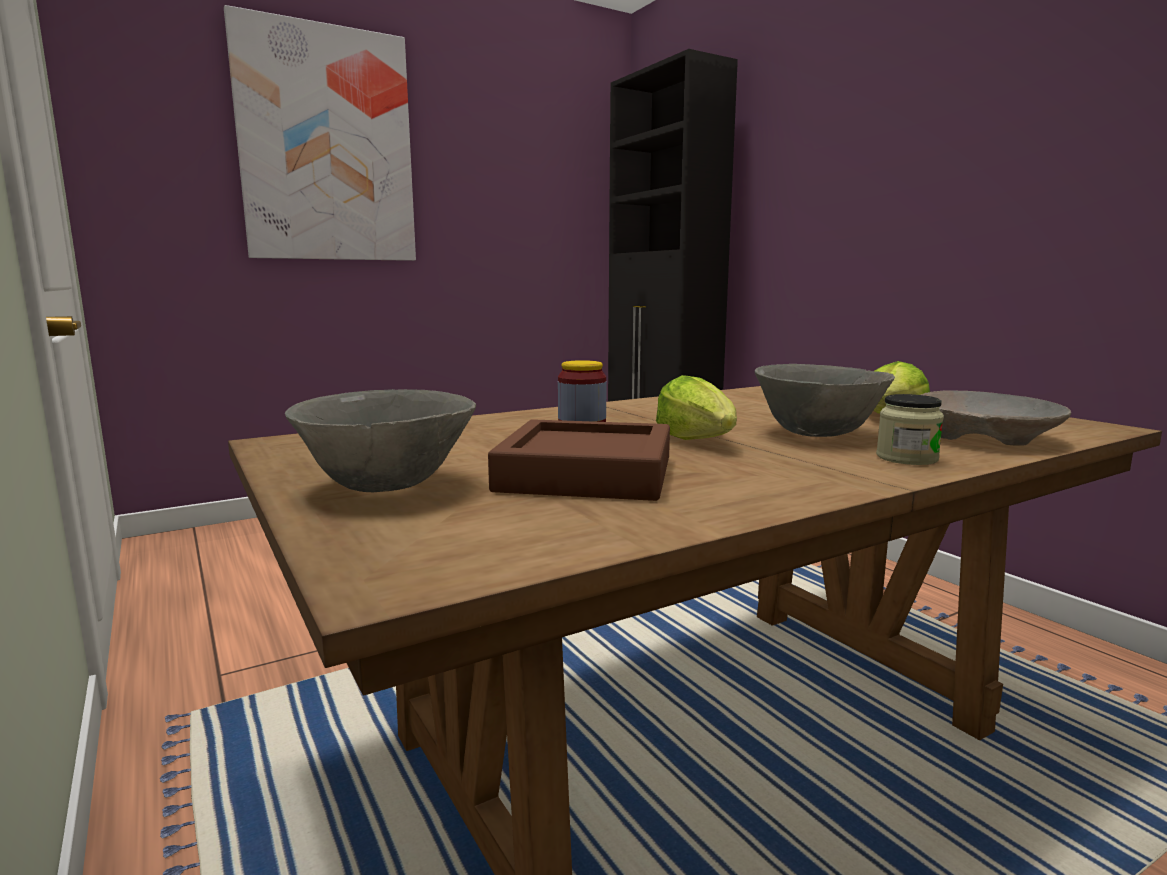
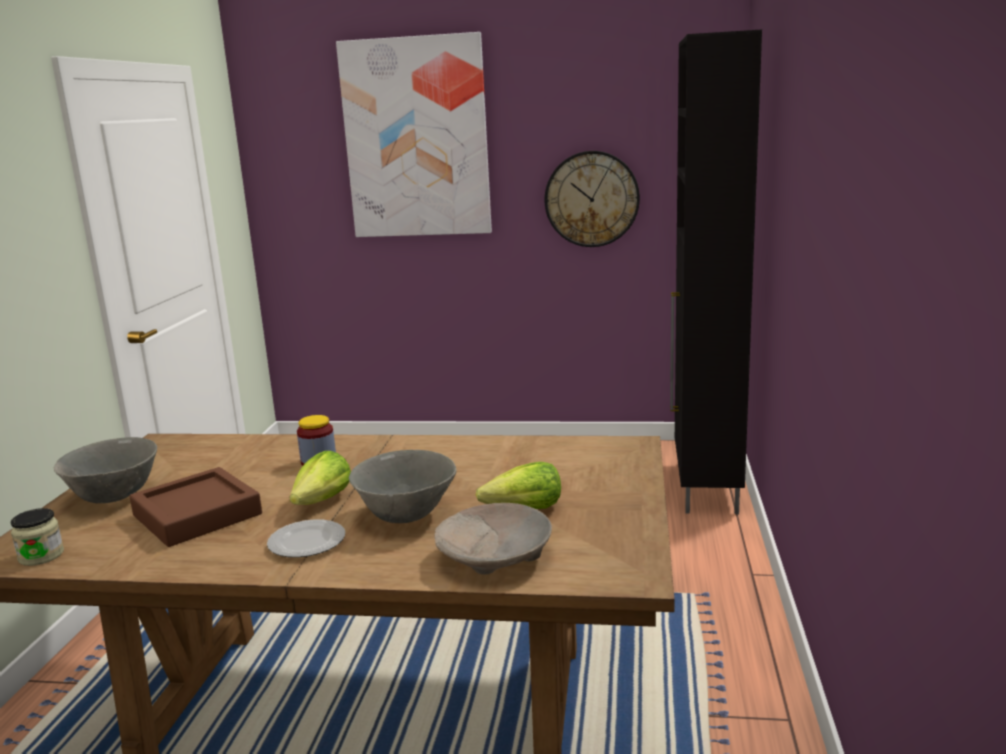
camera: 40 degrees right, 5 degrees up
jar [876,394,944,465] -> jar moved to [10,508,64,566]
none -> plate [267,519,345,558]
none -> wall clock [544,151,640,247]

